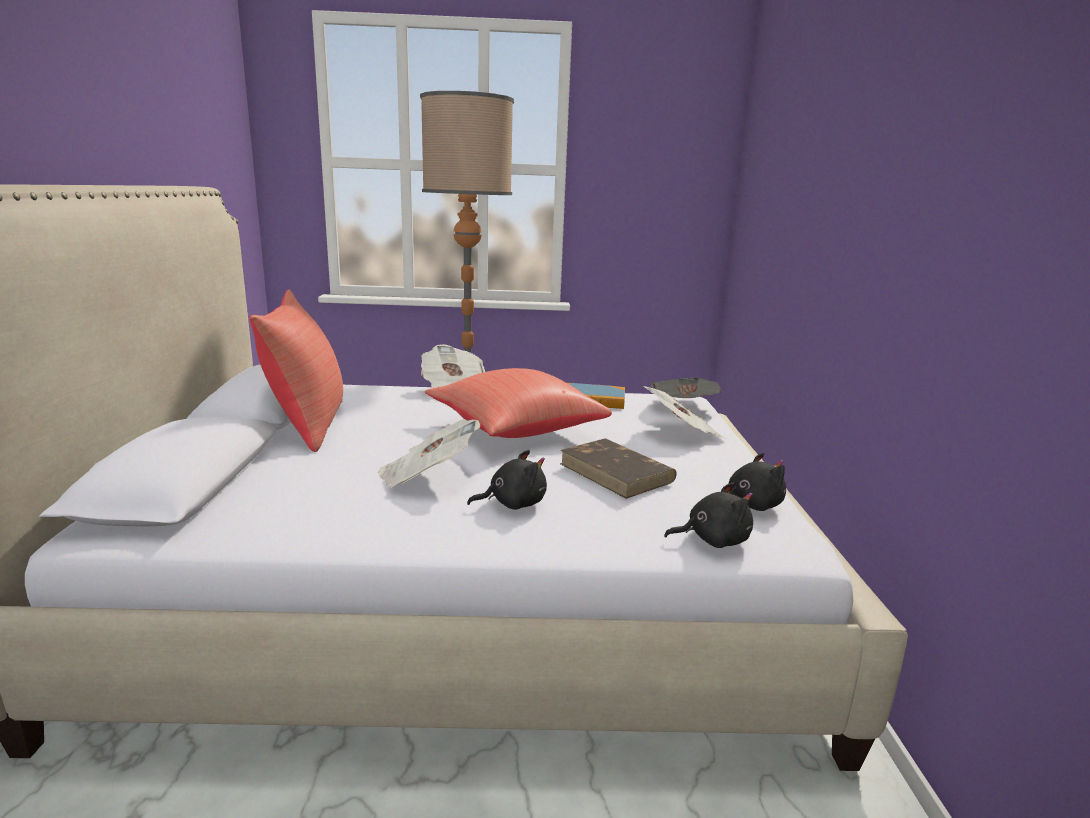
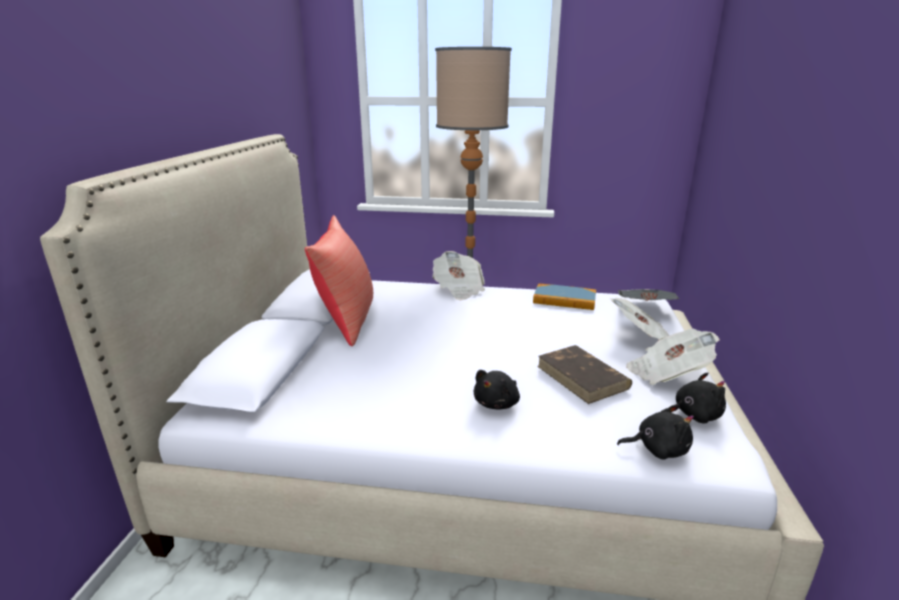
camera: 10 degrees right, 5 degrees up
newspaper [378,419,480,488] -> newspaper moved to [626,329,720,385]
red pillow [425,368,612,438] -> none
black plush toy [467,450,547,510] -> black plush toy turned 135 degrees clockwise [473,370,520,409]

